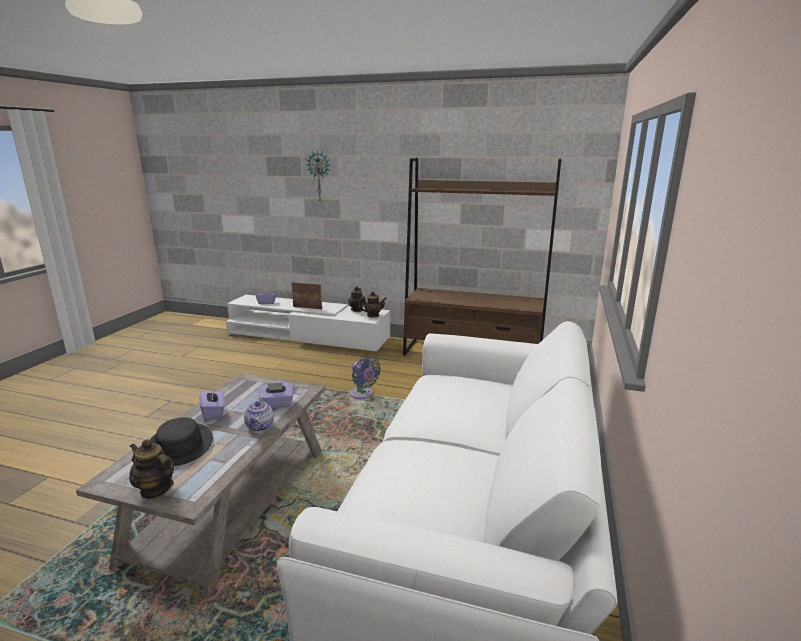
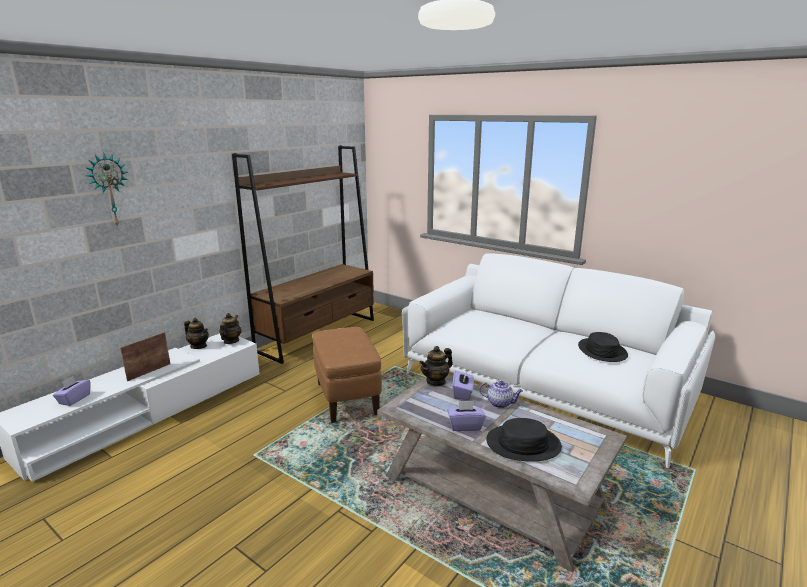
camera: 70 degrees left, 0 degrees up
teapot [129,439,174,499] -> teapot moved to [419,346,453,387]
blue fan [350,357,381,399] -> brown ottoman [312,327,382,423]
none -> black hat [578,332,628,362]

